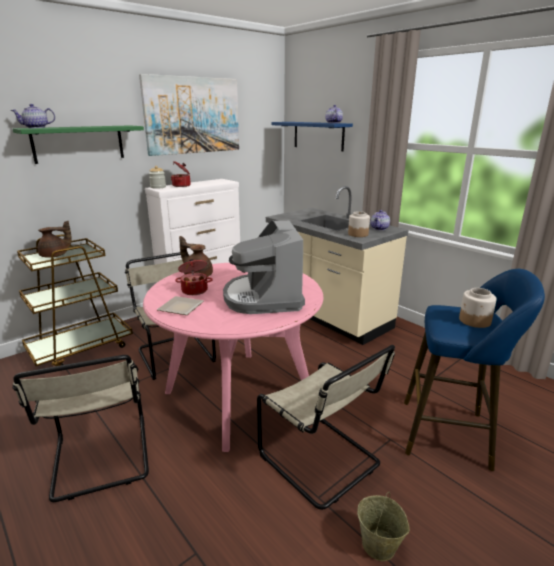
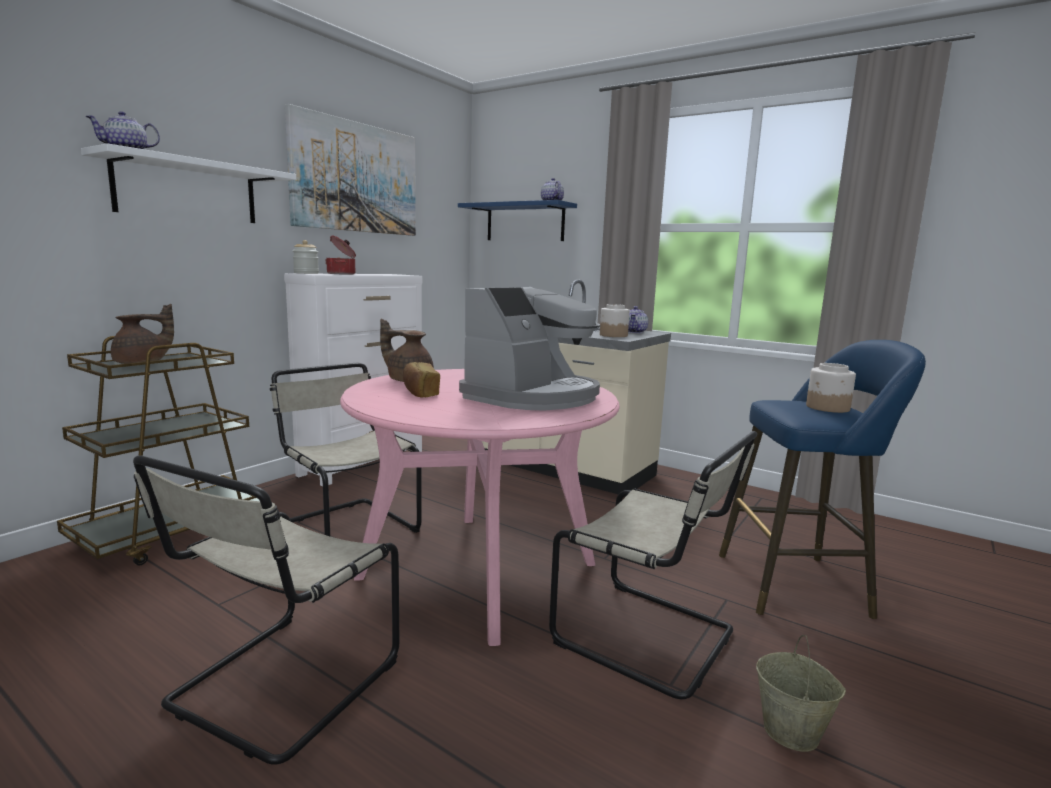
camera: 15 degrees left, 10 degrees down
green shelf [12,125,144,164] -> white shelf [81,143,296,223]
beige chair [13,355,149,502] -> beige chair turned 60 degrees clockwise [133,455,399,765]
plate [157,296,204,315] -> none
cooking pot [175,259,213,295] -> bread [403,362,440,398]
coffee machine [223,220,305,314] -> coffee machine turned 120 degrees counterclockwise [459,287,600,410]

